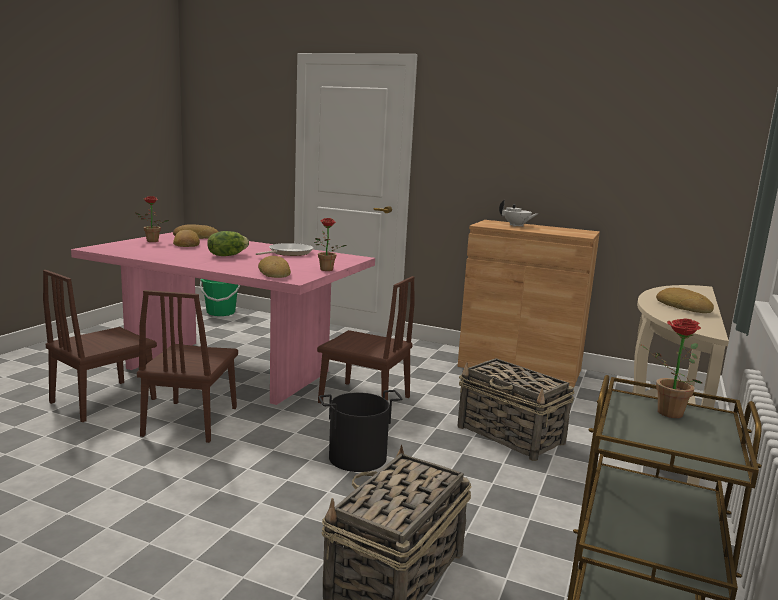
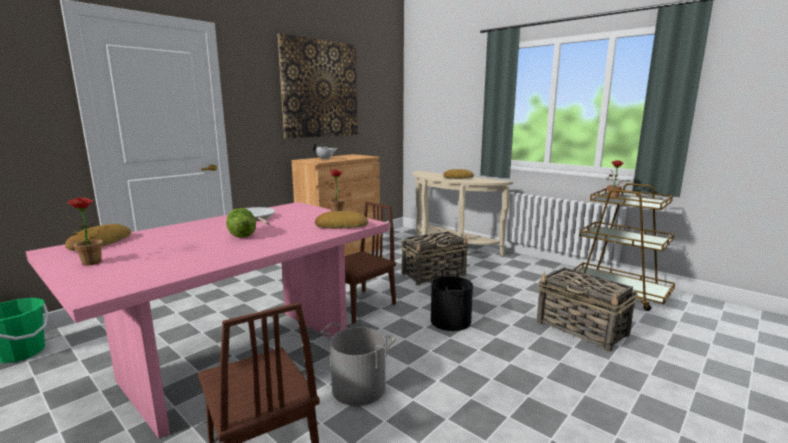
camera: 70 degrees left, 0 degrees up
brown chair [137,290,238,443] -> grey bucket [320,323,396,406]
bread [173,230,200,247] -> none
none -> picture [278,33,358,138]

